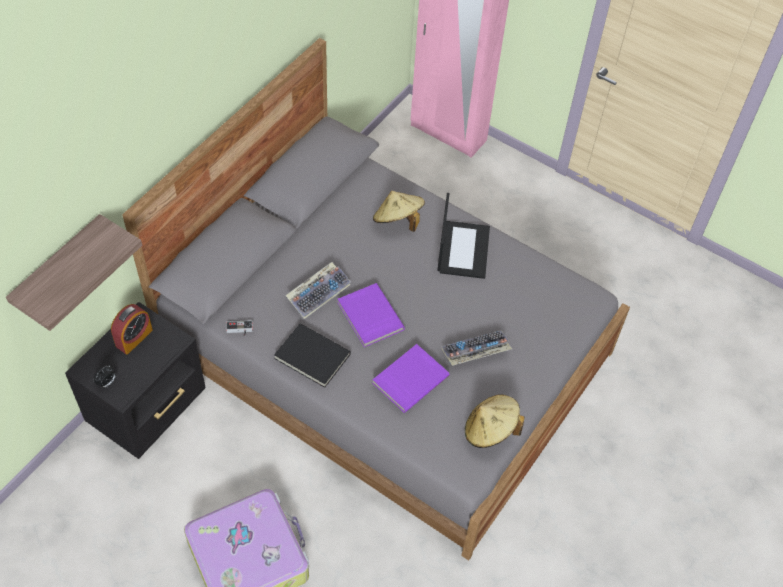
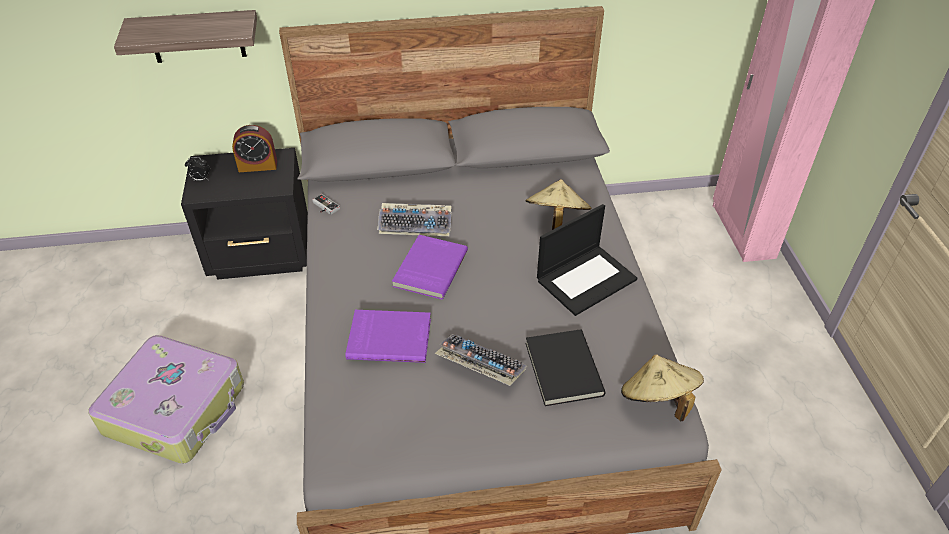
camera: 50 degrees right, 10 degrees down
black book [274,323,351,388] -> black book moved to [525,329,606,406]
beige hat [465,394,525,448] -> beige hat moved to [621,354,704,421]

